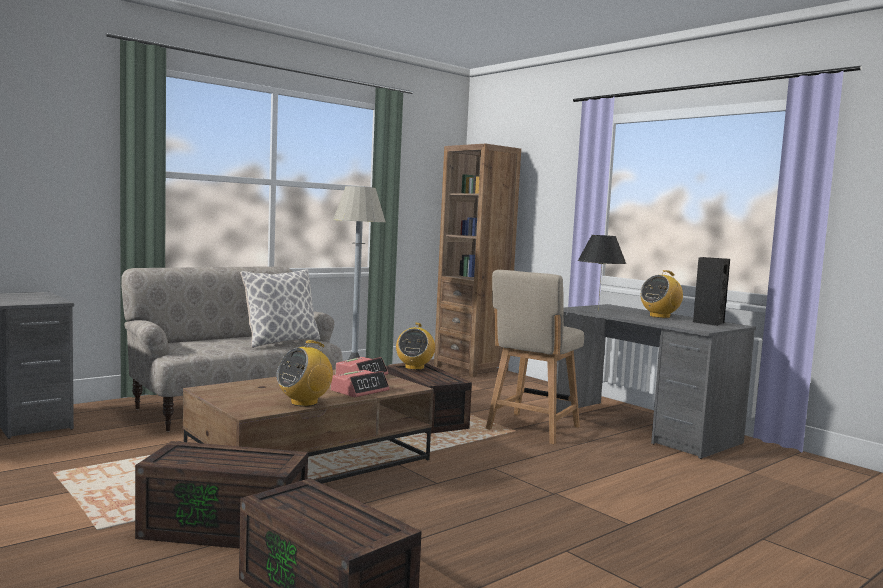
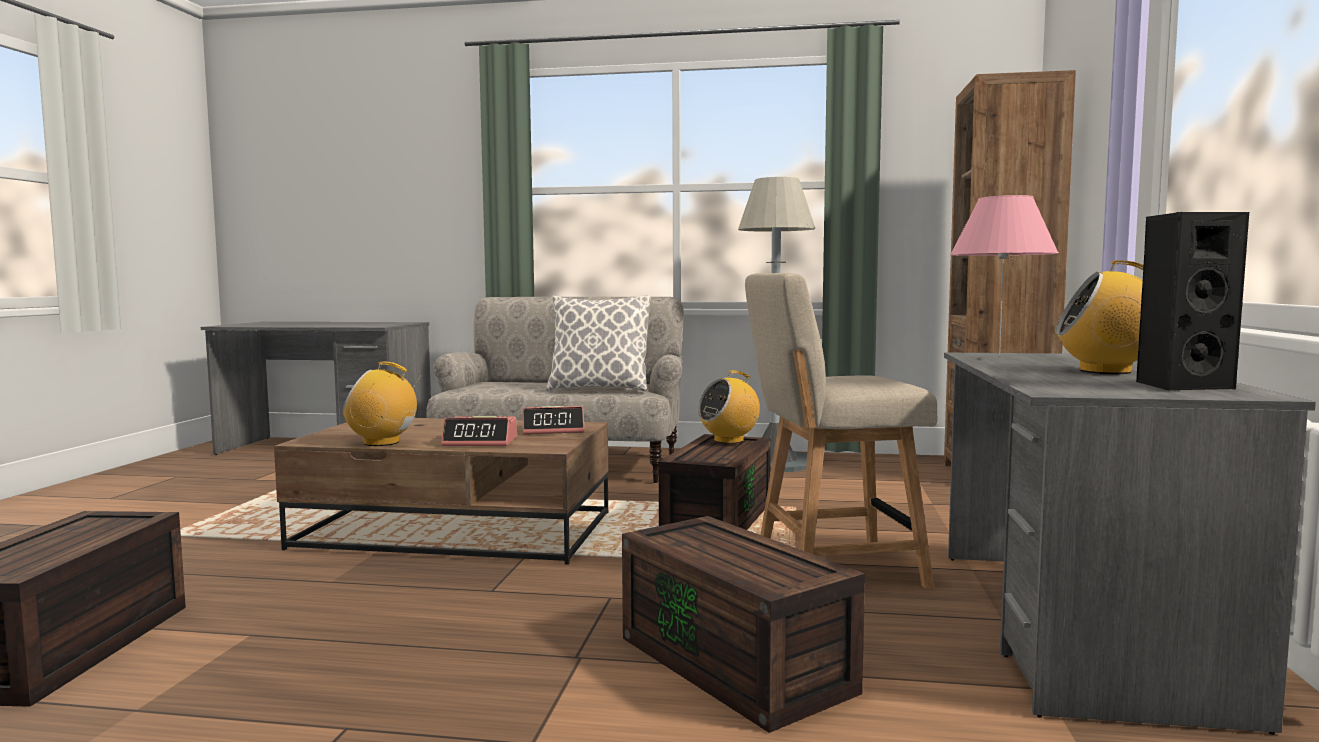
camera: 50 degrees right, 0 degrees up
brown storage box [135,441,308,548] -> brown storage box moved to [622,516,865,733]
black table lamp [578,235,626,312] -> pink table lamp [950,195,1059,359]

